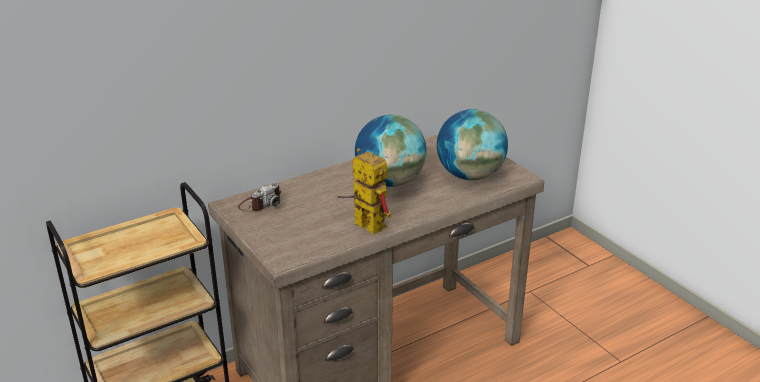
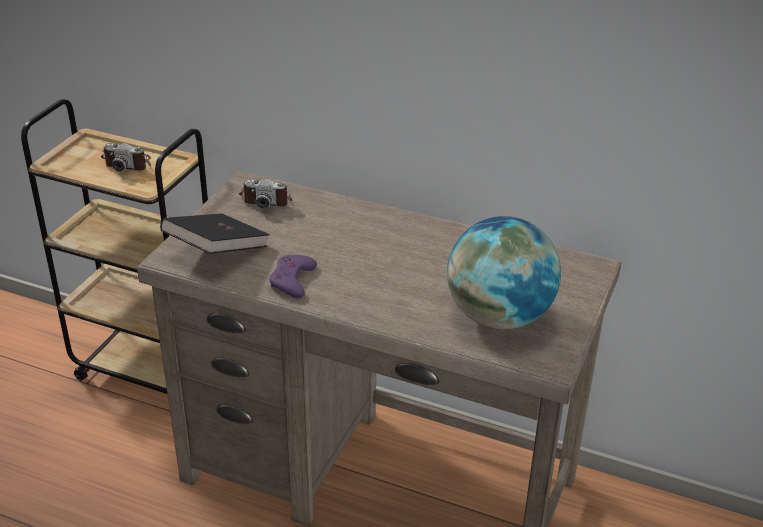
camera: 55 degrees right, 5 degrees up
toy robot [337,148,392,235] -> purple game controller [269,255,317,298]
globe [355,115,427,187] -> none
none -> camera [101,143,151,172]
none -> black book [160,214,270,254]

